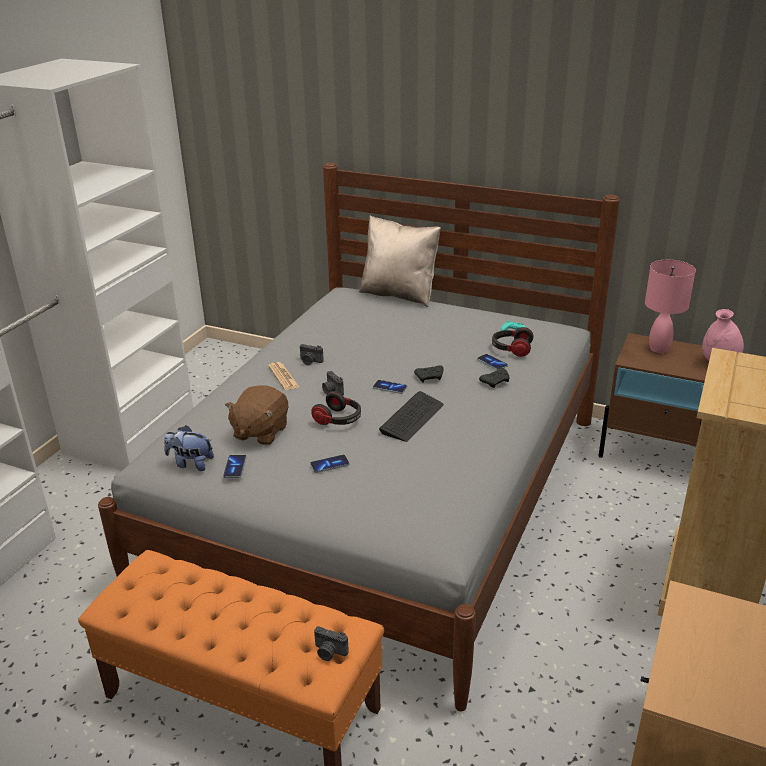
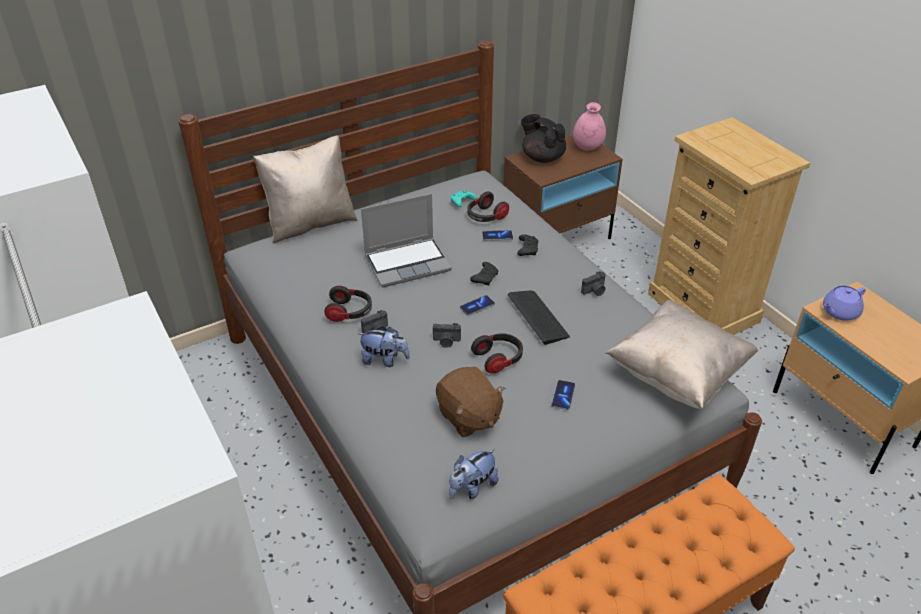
camera: 55 degrees left, 10 degrees up
phone [223,455,247,478] -> none
newspaper [268,362,299,390] -> plush toy [357,327,410,367]
camera [314,626,349,661] -> camera moved to [581,271,606,296]
pink table lamp [645,260,696,353] -> black teapot [521,114,566,163]
none -> headphones [324,286,372,322]
none -> laptop [361,194,452,287]
none -> beige pillow [605,299,758,409]
none -> purple teapot [823,286,866,321]

